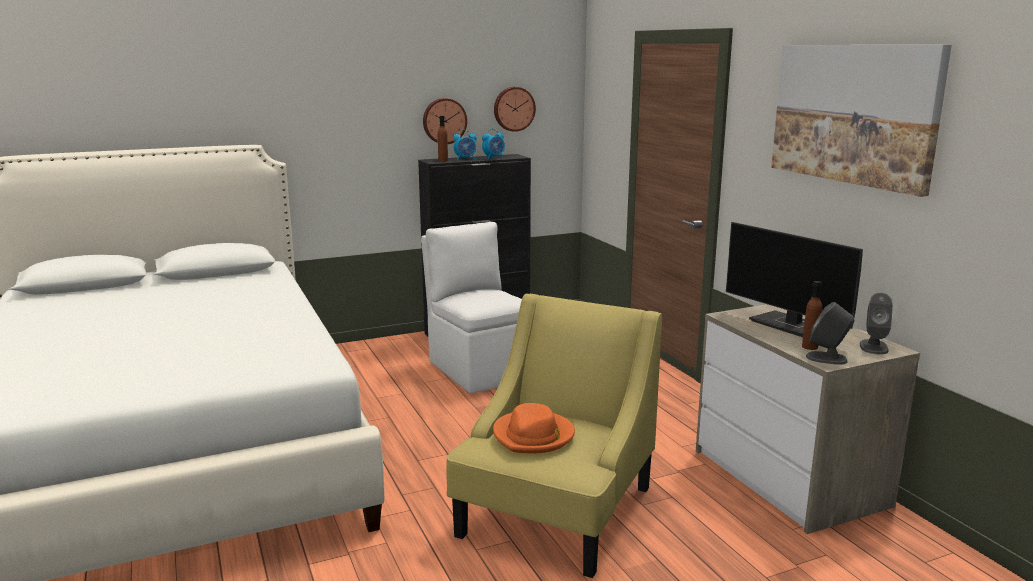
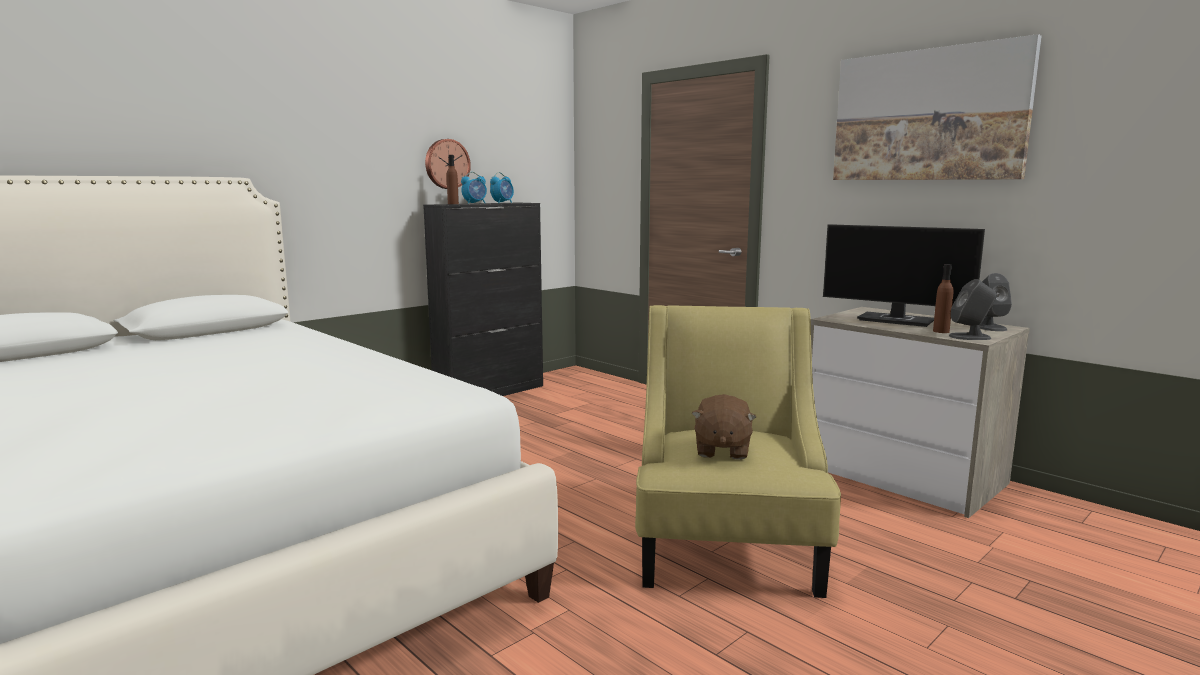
camera: 20 degrees left, 5 degrees down
white chair [421,222,522,393] -> none
orange hat [493,403,575,453] -> brown plush toy [691,394,756,460]
wall clock [494,87,536,132] -> none

